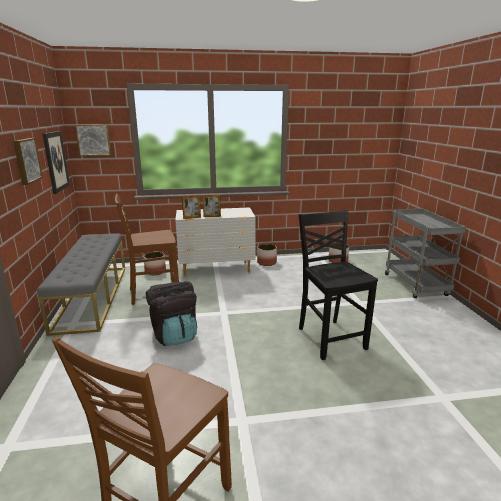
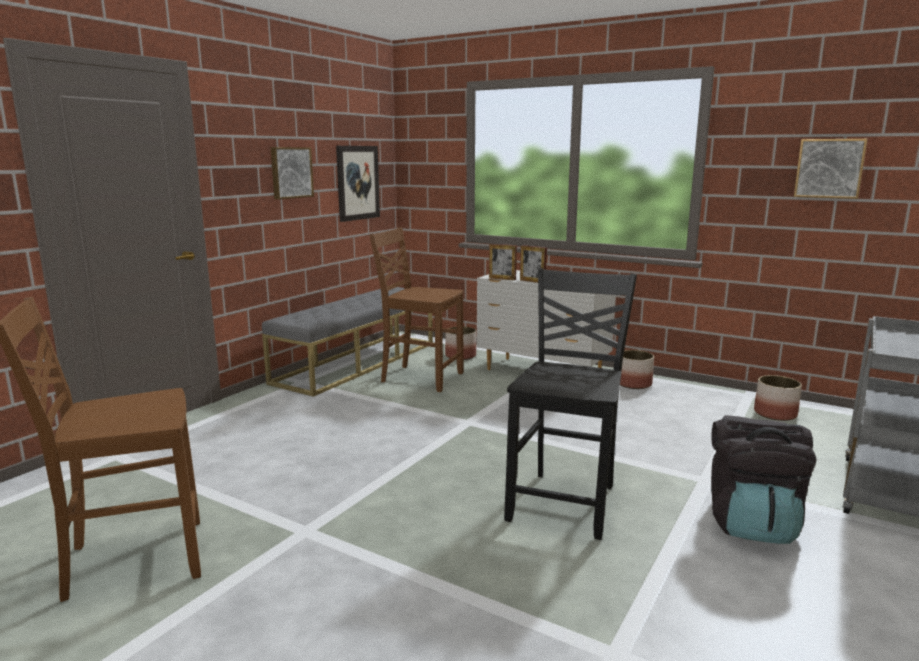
camera: 40 degrees right, 5 degrees down
picture [75,124,111,156] -> picture moved to [794,139,868,199]
black backpack [146,281,197,346] -> black backpack moved to [711,415,817,544]

